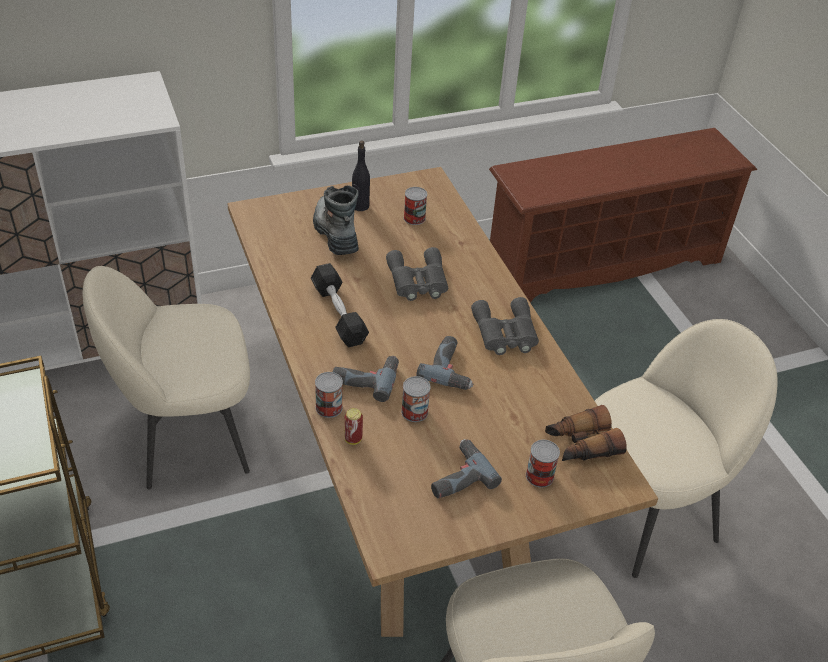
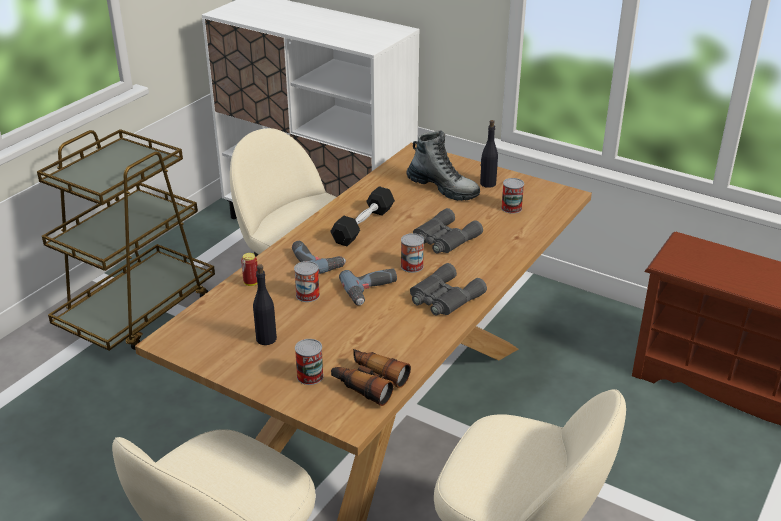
camera: 55 degrees right, 10 degrees down
boot [313,185,359,255] -> boot turned 90 degrees clockwise [407,130,480,201]
can [315,372,343,418] -> can moved to [401,233,424,273]
power drill [431,439,502,498] -> black bottle [253,264,277,345]

